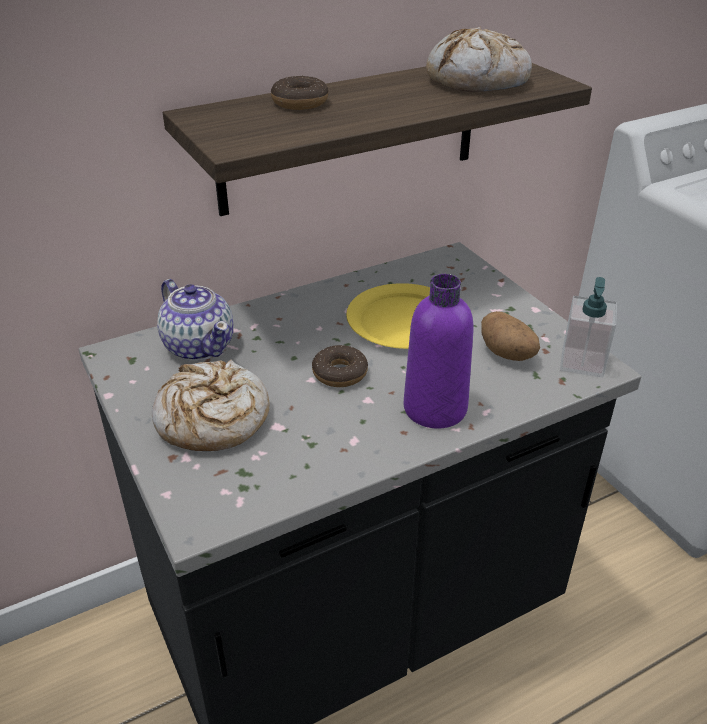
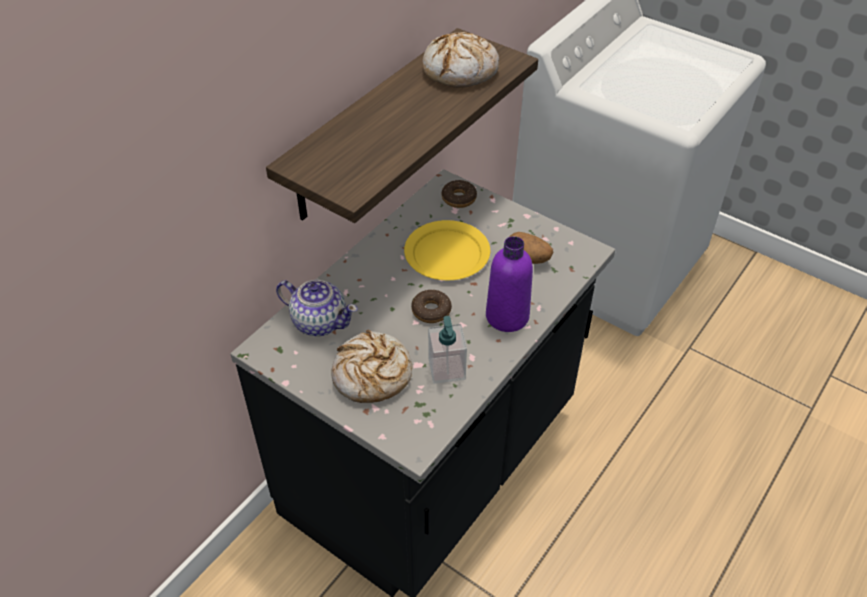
camera: 25 degrees left, 10 degrees up
donut [271,75,328,110] -> donut moved to [442,180,477,208]
soap dispenser [560,277,617,377] -> soap dispenser moved to [428,316,467,384]

